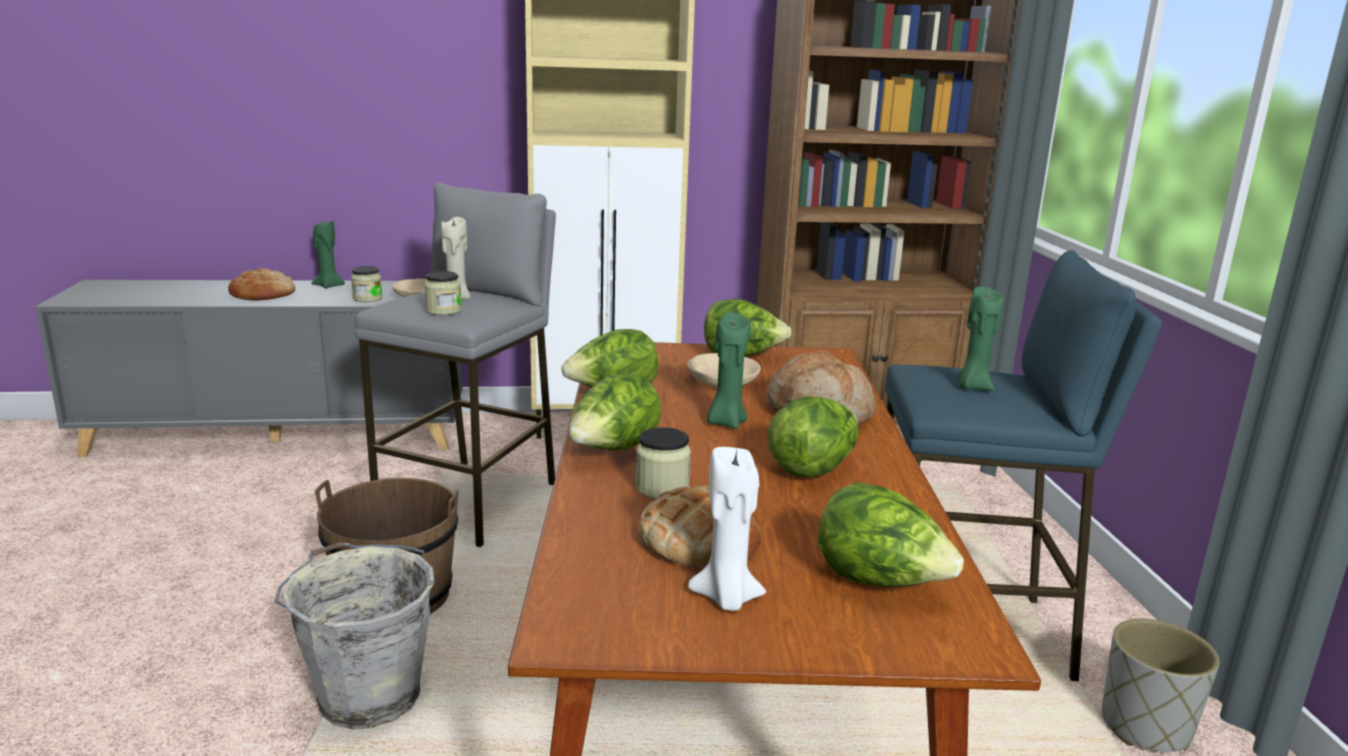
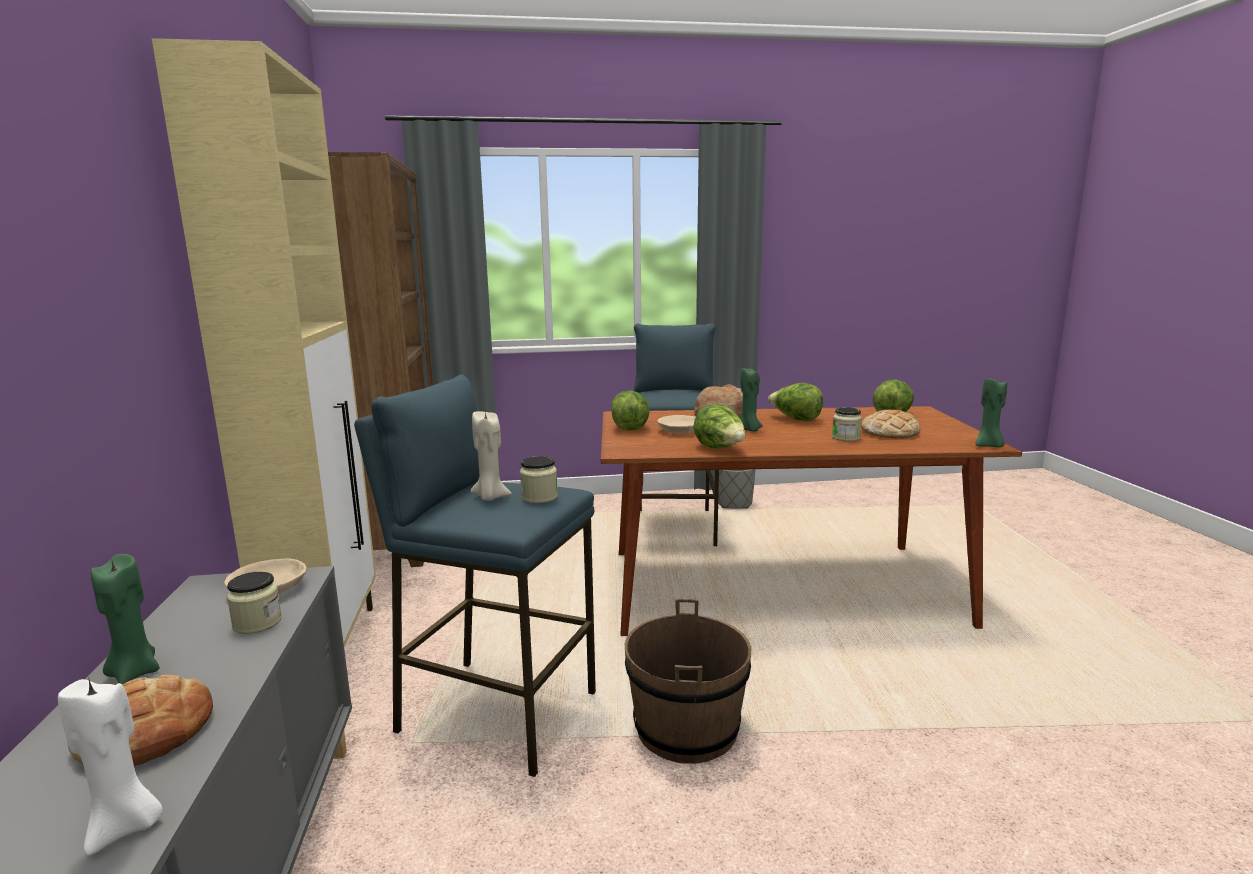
camera: 90 degrees left, 5 degrees down
grey bucket [275,542,435,729] -> none
grey stool [355,182,556,547] -> blue stool [354,374,596,777]
lettuce [569,373,661,450] -> none
white candle [688,447,766,611] -> white candle moved to [58,677,163,856]
green candle [958,287,1003,391] -> green candle moved to [975,376,1007,447]

